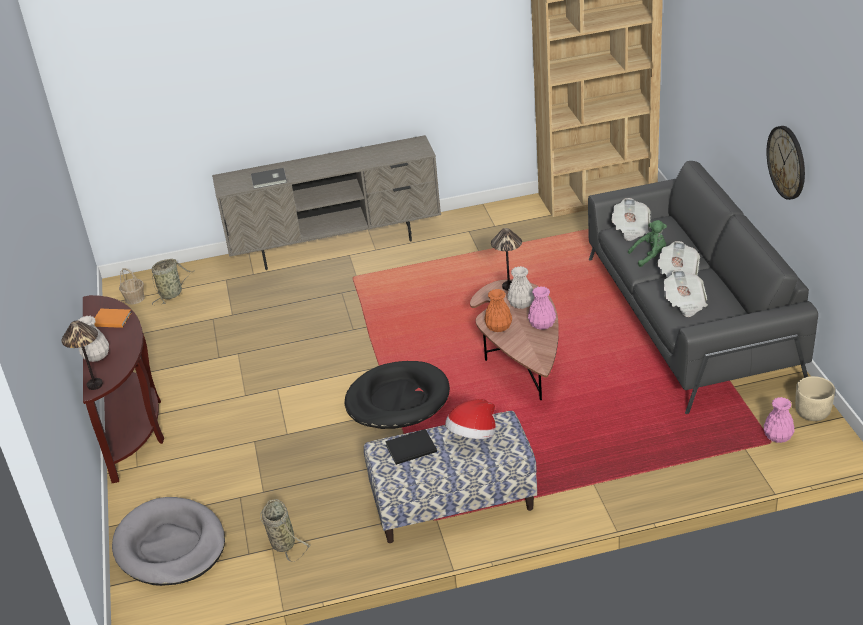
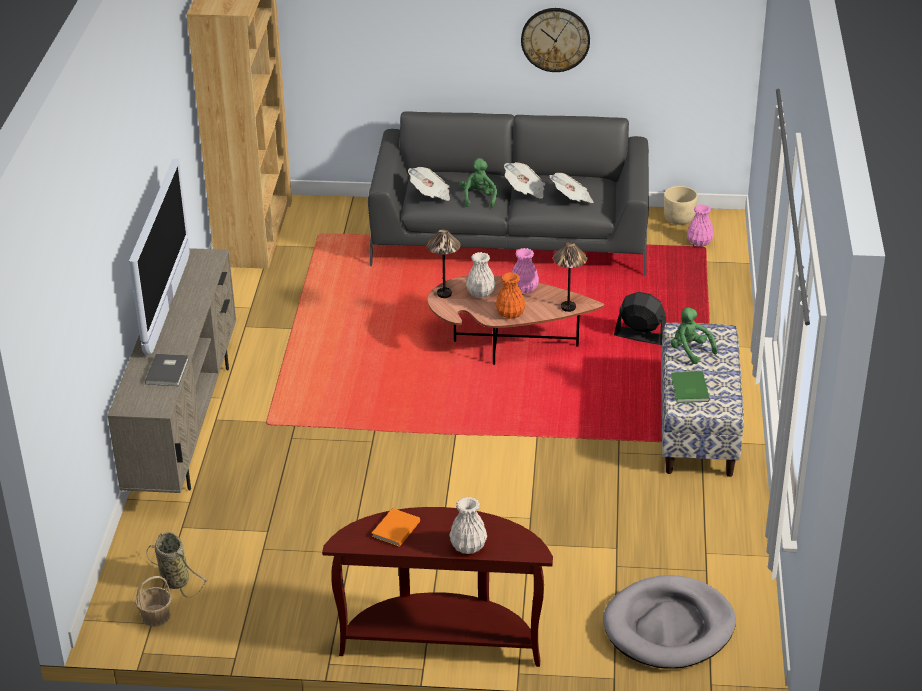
camera: 75 degrees left, 0 degrees up
table lamp [61,320,103,390] -> table lamp moved to [553,242,587,312]
basket [260,499,310,562] -> none
black dog bed [345,361,450,429] -> none
black book [385,429,437,465] -> green book [671,371,710,403]
hat [445,399,496,439] -> green plush toy [671,308,718,364]
none -> television [129,159,190,355]
none -> black fan [614,292,666,345]

